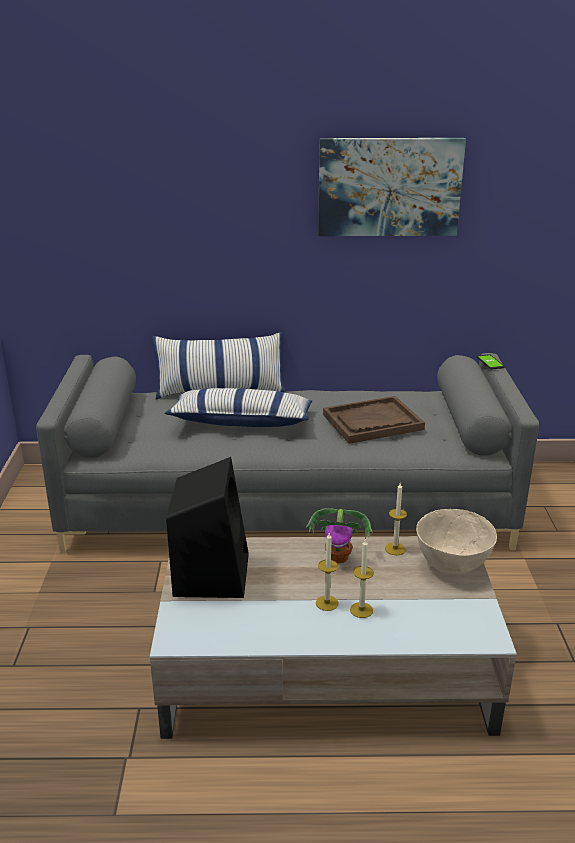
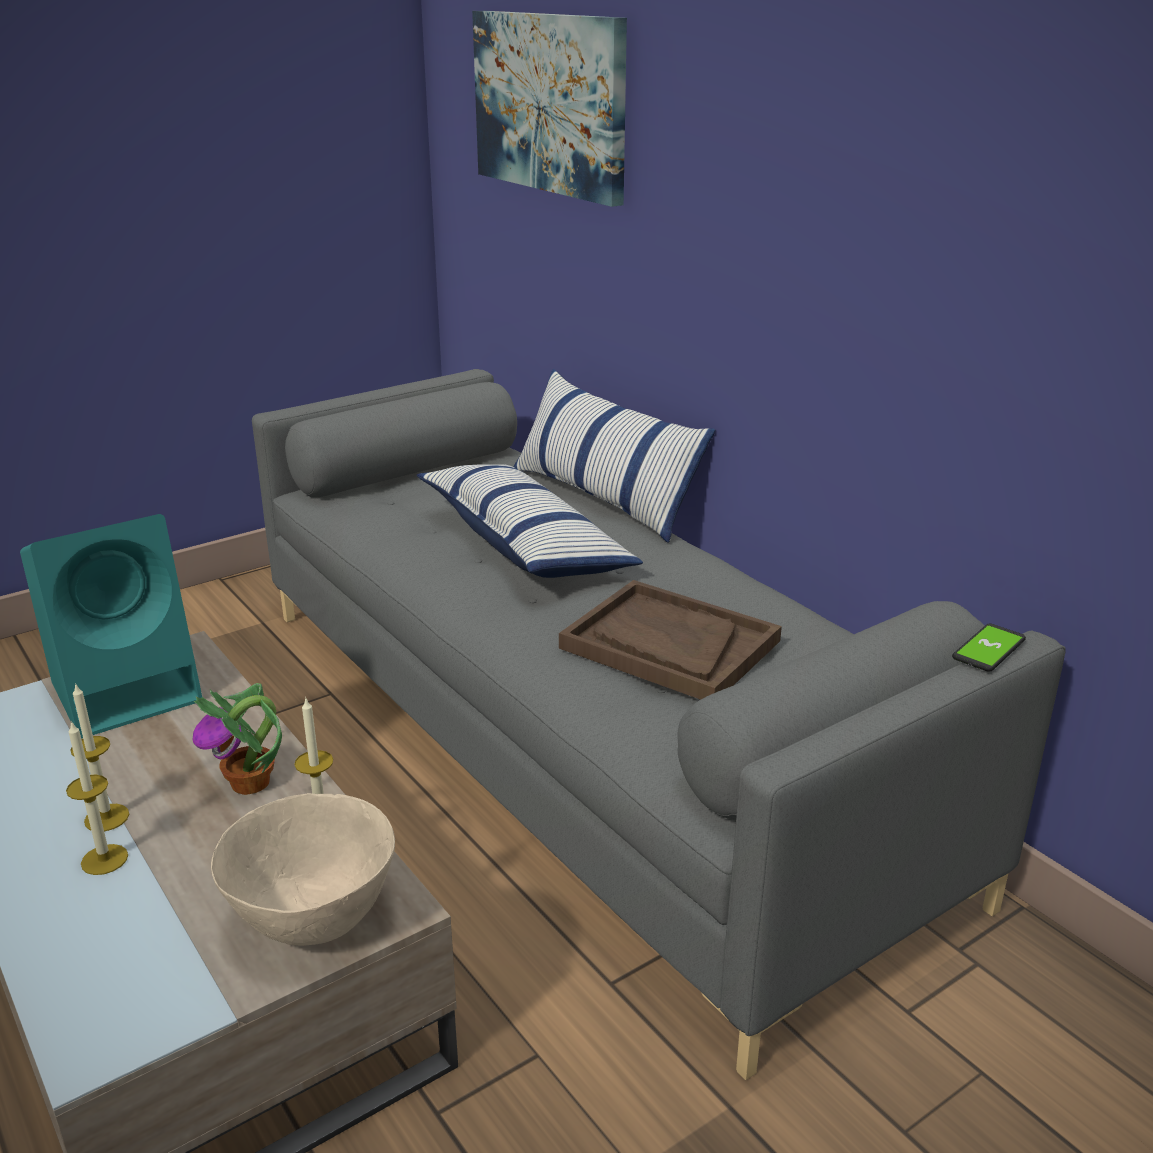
camera: 55 degrees right, 0 degrees up
black speaker [166,457,249,598] -> turquoise speaker [20,514,202,739]
picture [318,138,466,236] -> picture moved to [472,11,627,207]

